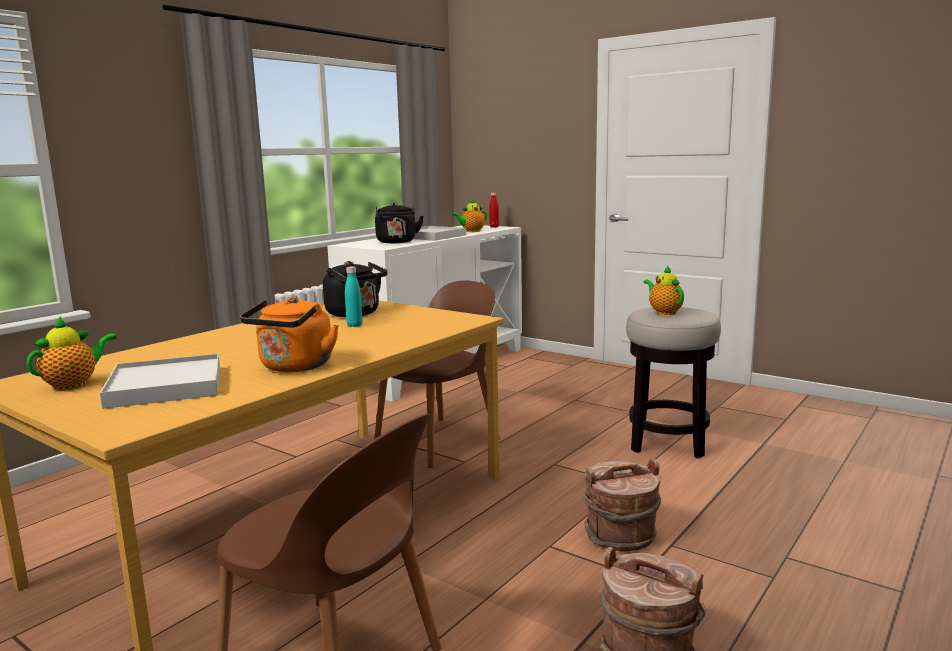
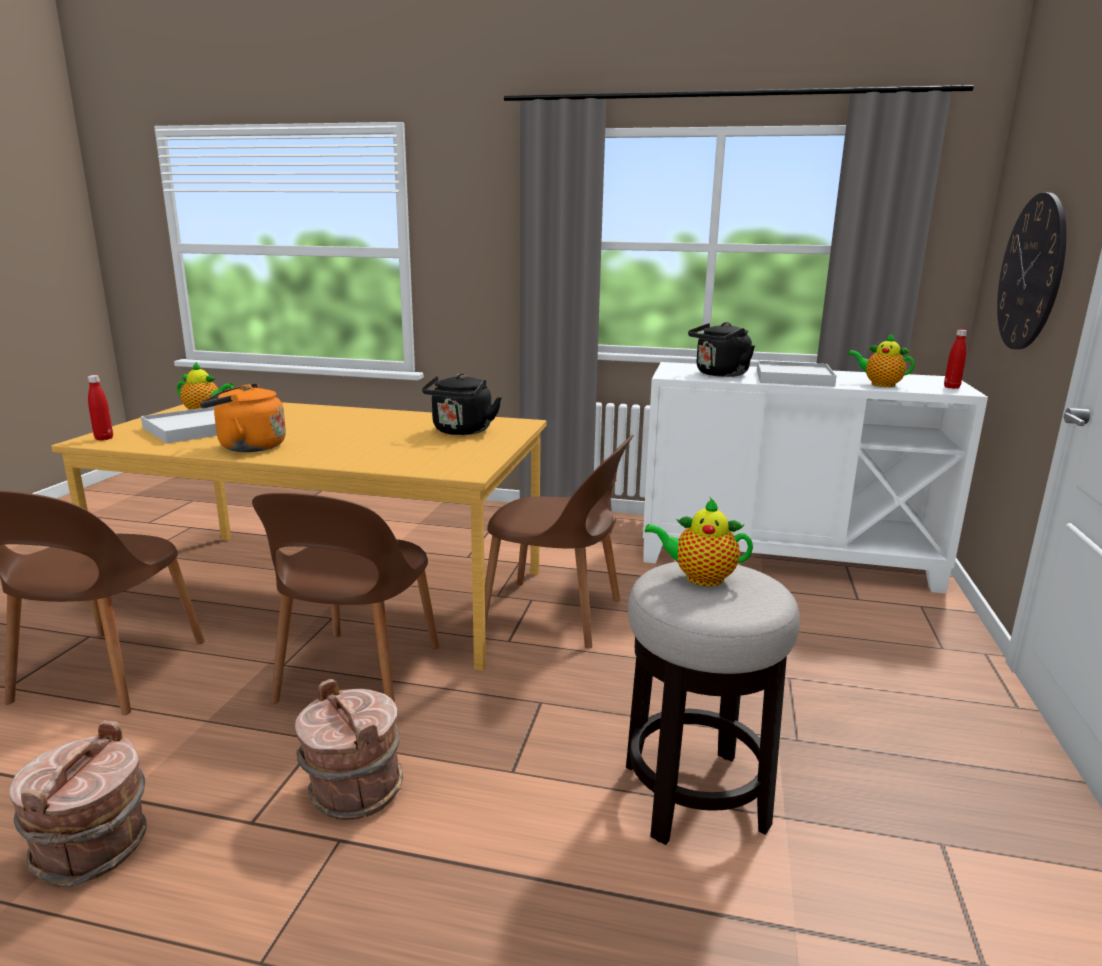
camera: 65 degrees right, 5 degrees up
turquoise bottle [345,267,363,327] -> none
teapot [643,265,684,315] -> teapot turned 120 degrees counterclockwise [645,497,753,586]
none -> red bottle [87,375,113,440]
none -> brown chair [252,493,439,704]
none -> wall clock [997,192,1066,350]

